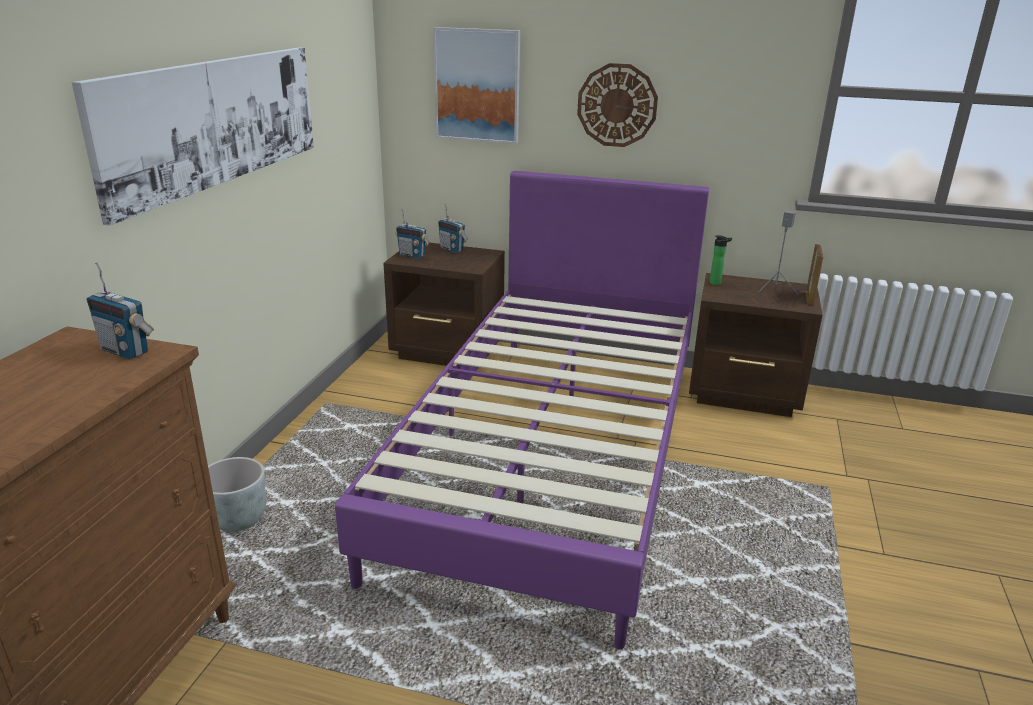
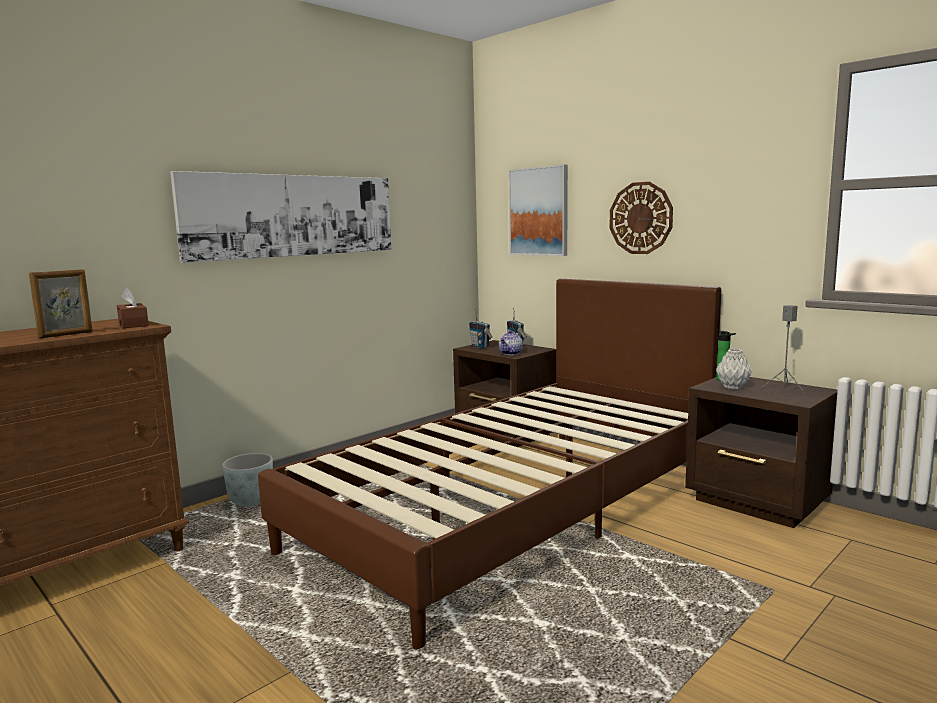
camera: 30 degrees right, 15 degrees down
radio [87,262,154,360] -> brown tissue box [117,288,149,328]
purple bed [335,171,709,649] -> brown bed [258,279,721,649]
picture frame [806,244,823,305] -> picture frame moved to [29,269,93,338]
none -> teapot [499,330,523,355]
none -> grey vase [716,349,752,389]

